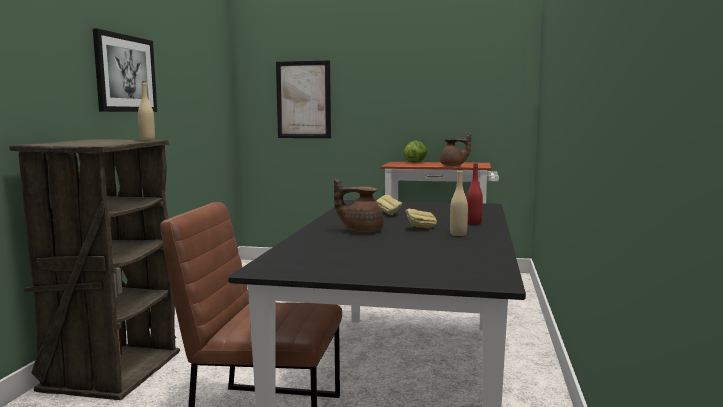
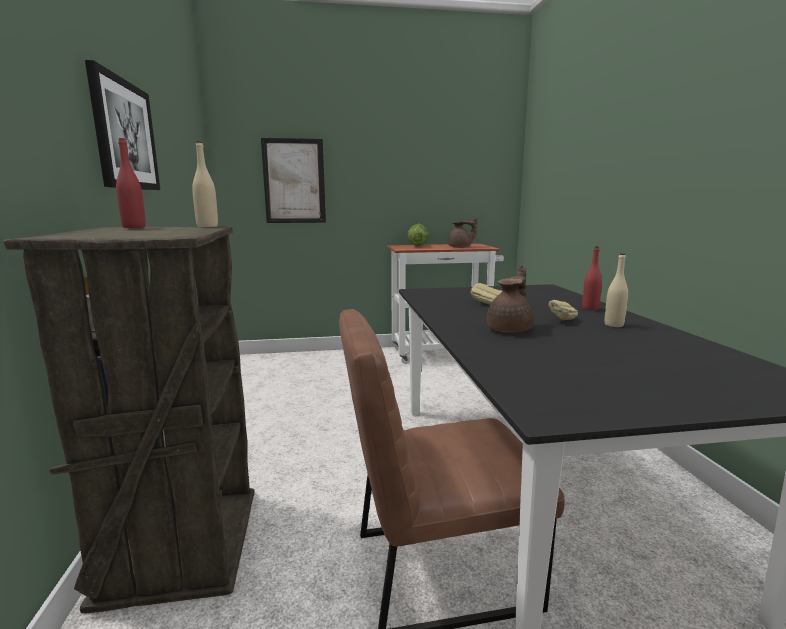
camera: 20 degrees left, 5 degrees up
brown teapot [334,178,384,232] -> brown teapot turned 135 degrees clockwise [487,265,534,332]
none -> red bottle [116,138,146,228]

